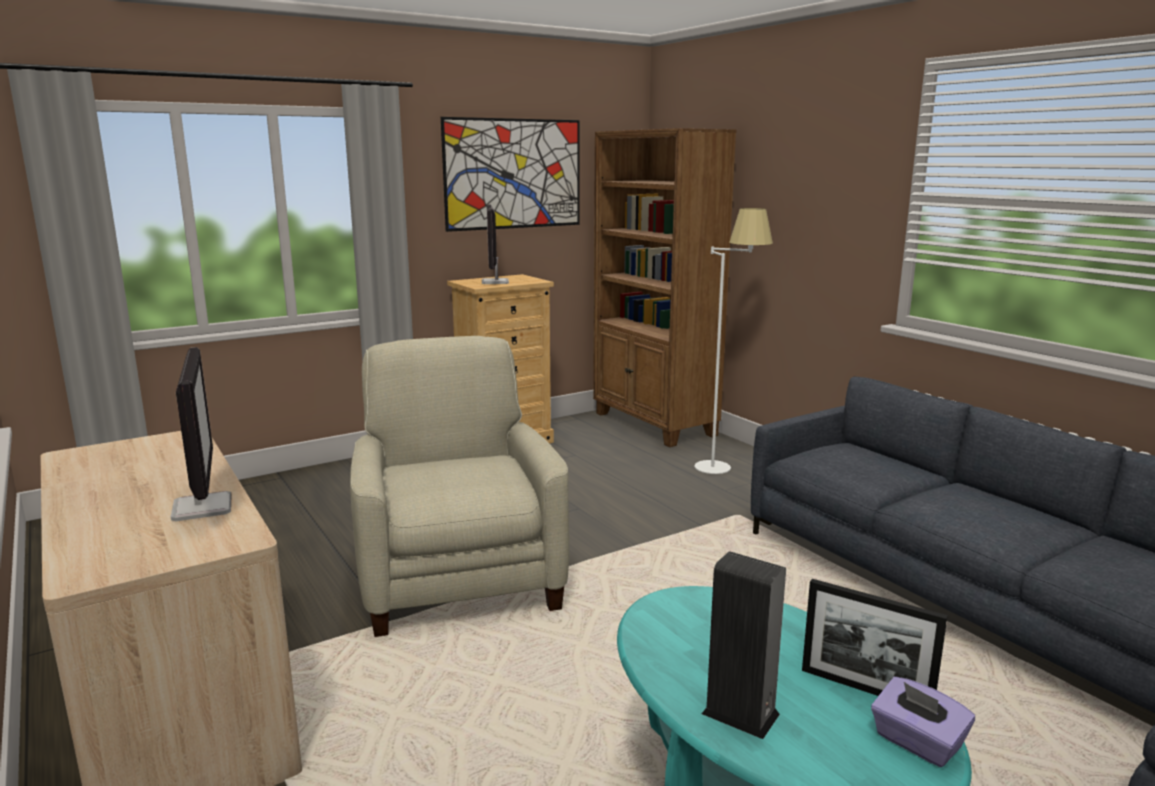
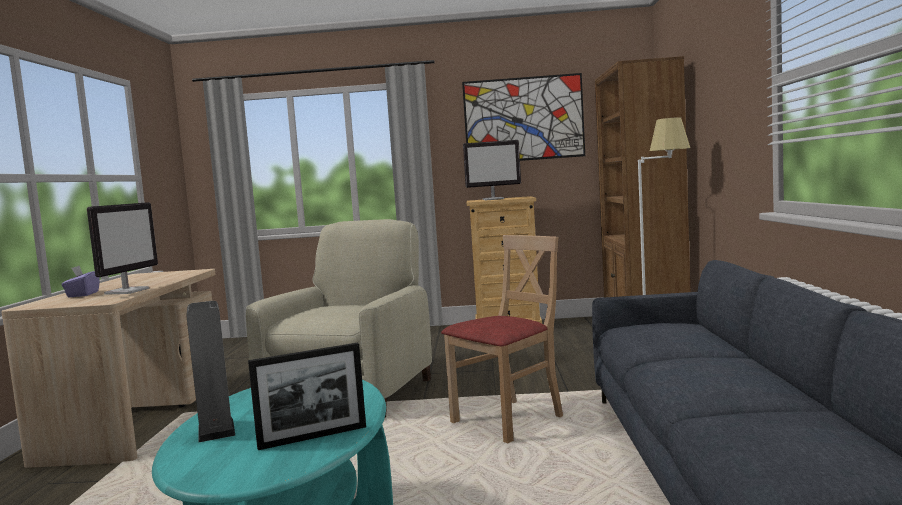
camera: 35 degrees right, 10 degrees down
monitor [482,205,509,284] -> monitor turned 120 degrees counterclockwise [463,140,521,200]
picture frame [802,579,948,696] -> picture frame turned 90 degrees counterclockwise [248,343,366,450]
purple tissue box [871,677,975,767] -> purple tissue box moved to [61,266,100,297]
none -> beige chair [441,235,563,443]

